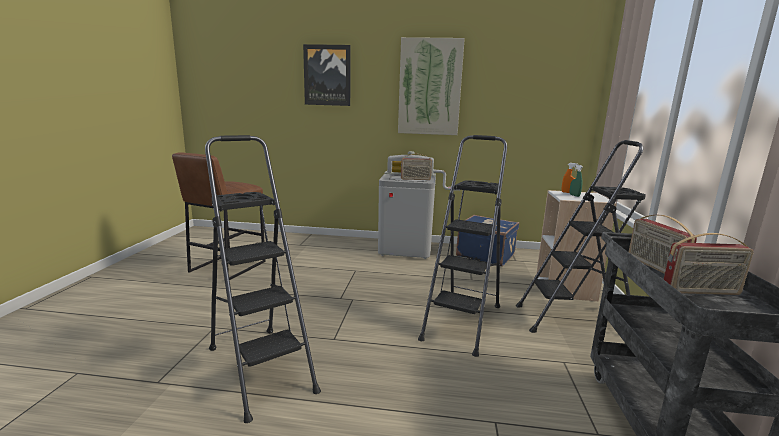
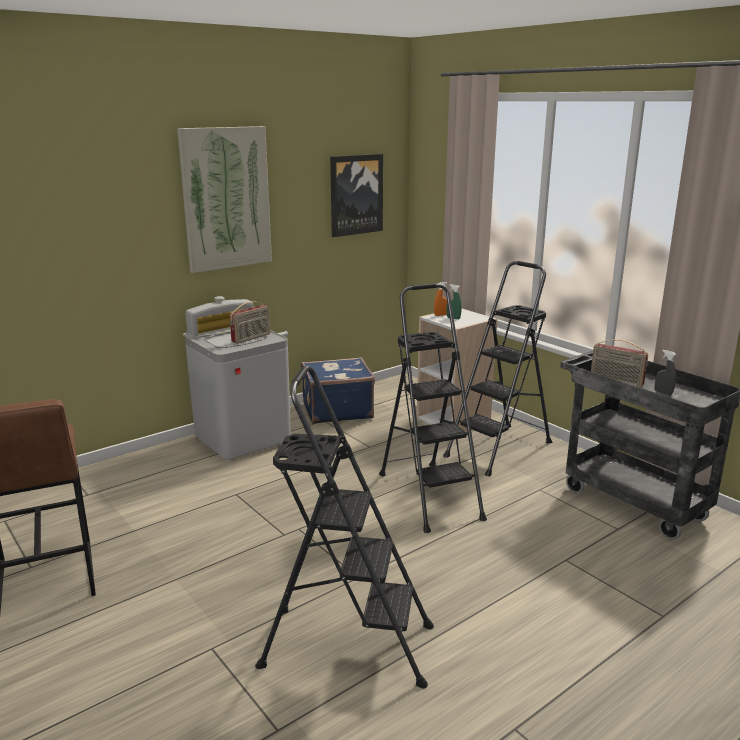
camera: 45 degrees left, 5 degrees up
picture [303,44,351,106] -> picture moved to [330,154,383,237]
radio [664,233,754,295] -> grey spray bottle [655,350,676,395]

